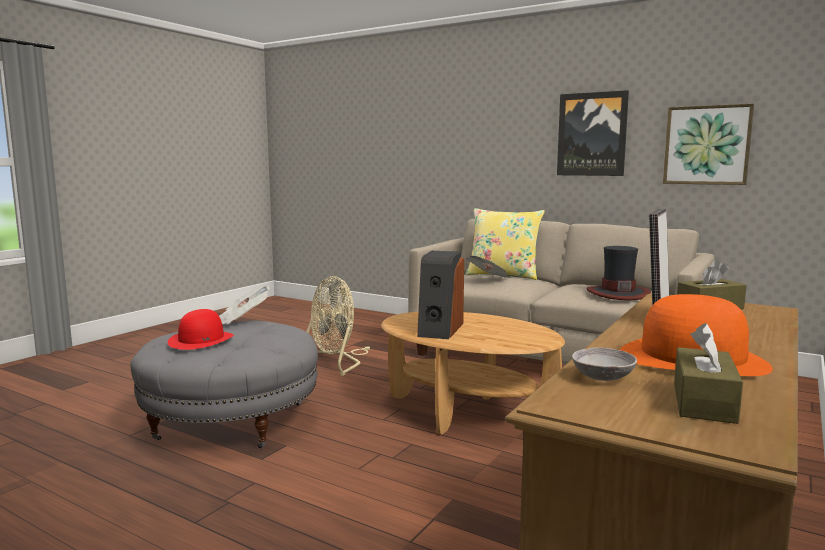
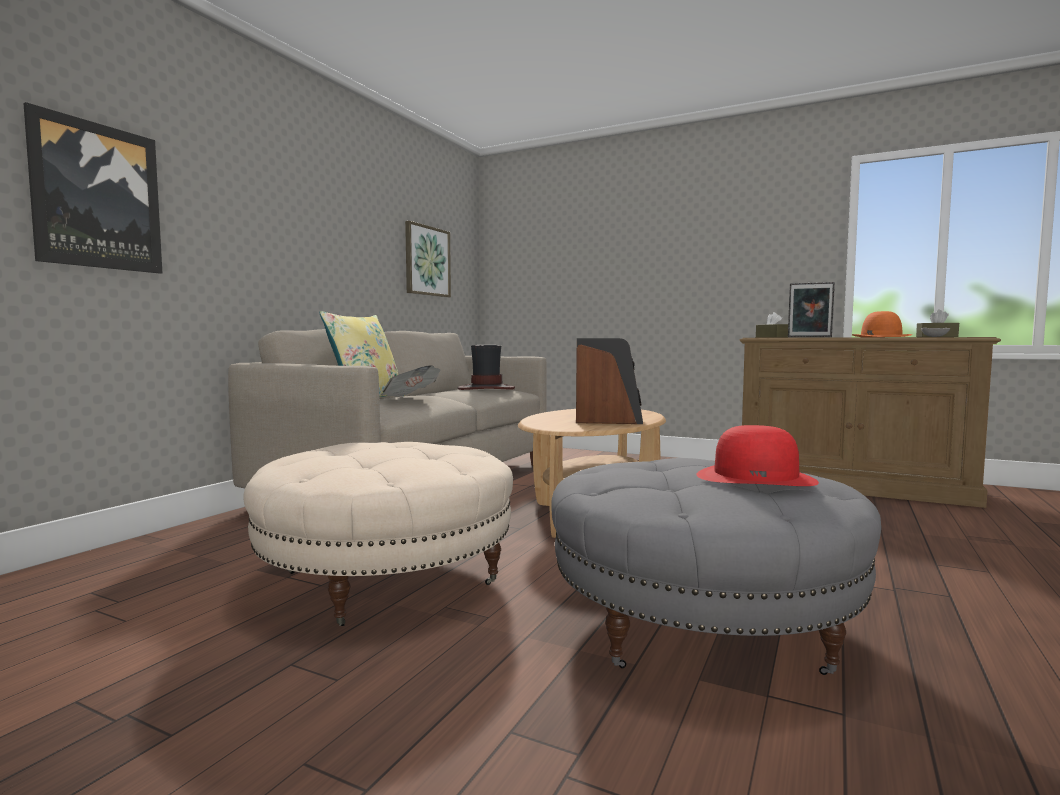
camera: 95 degrees left, 5 degrees down
newspaper [219,286,270,324] -> none
beige fan [306,276,371,376] -> beige ottoman [243,442,513,626]
picture [557,90,629,176] -> picture moved to [23,102,162,274]

